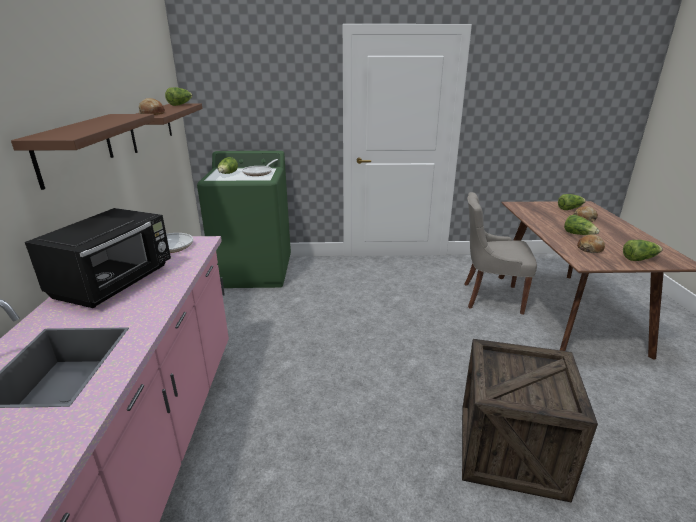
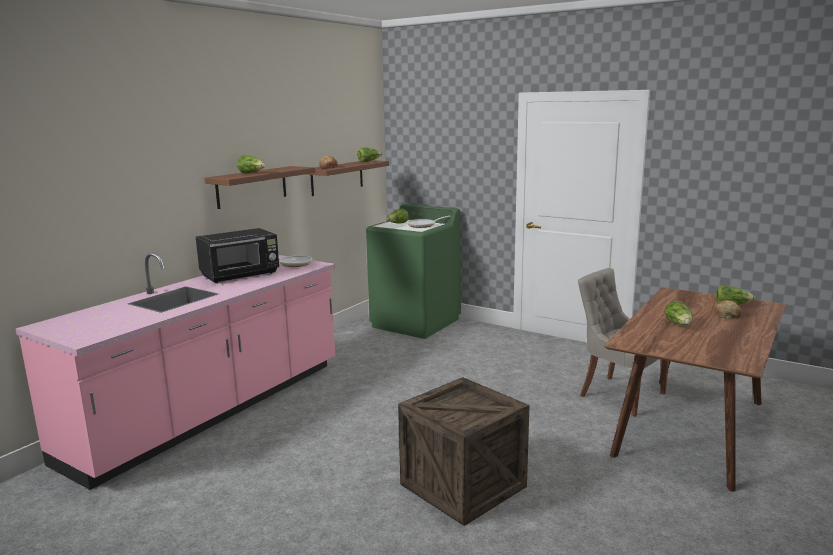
camera: 35 degrees right, 10 degrees down
bread [577,234,605,253] -> none
lettuce [623,240,663,261] -> lettuce moved to [237,155,266,173]

